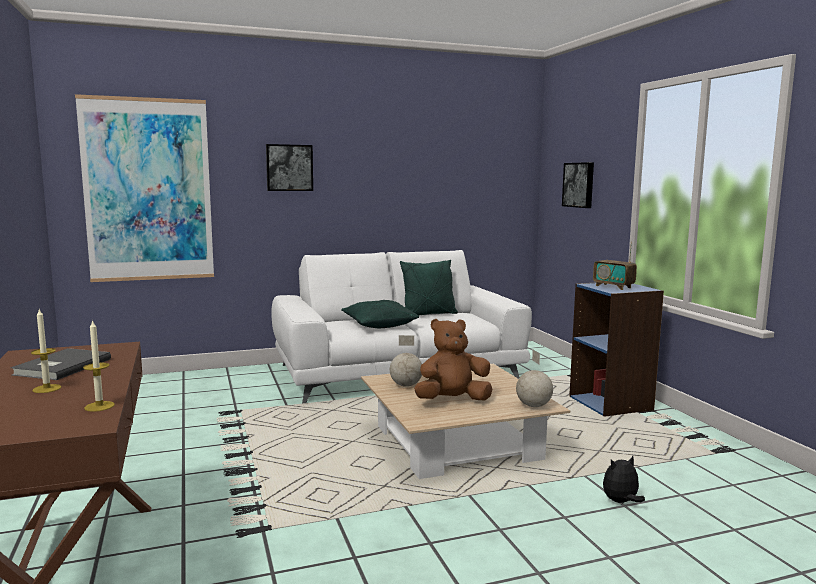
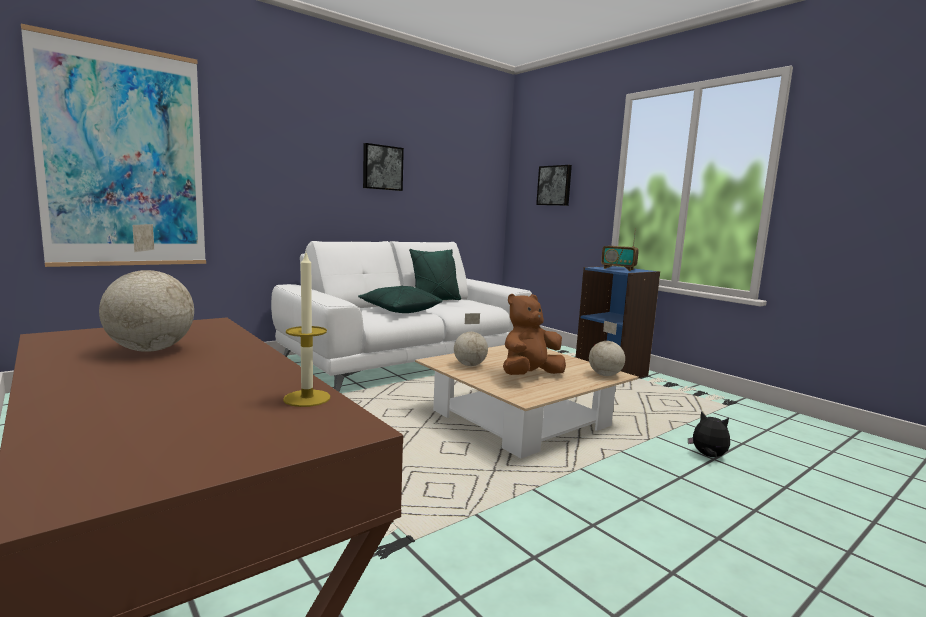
camera: 20 degrees left, 0 degrees up
grey book [10,348,111,380] -> globe [99,224,194,352]
candle [31,309,61,393] -> none
picture [266,144,313,191] -> picture moved to [363,143,404,191]
plush toy [603,456,645,503] -> plush toy turned 75 degrees clockwise [688,411,730,457]

